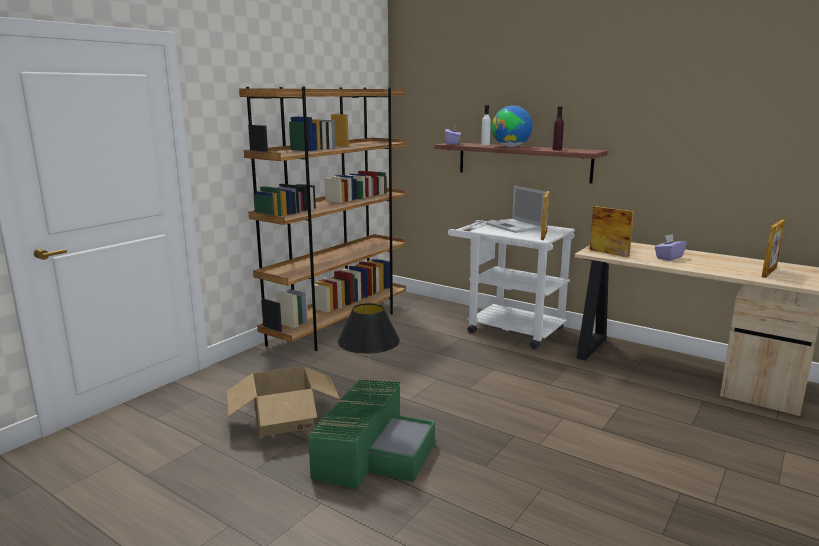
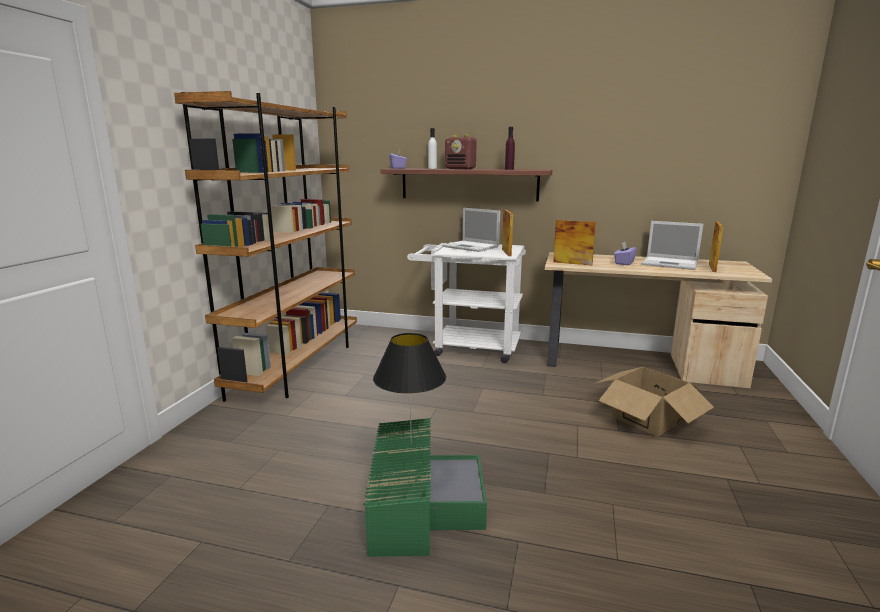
camera: 20 degrees left, 0 degrees up
cardboard box [226,366,340,437] -> cardboard box moved to [594,367,714,437]
globe [492,106,533,147] -> radio [445,135,477,169]
none -> laptop [641,221,703,270]

